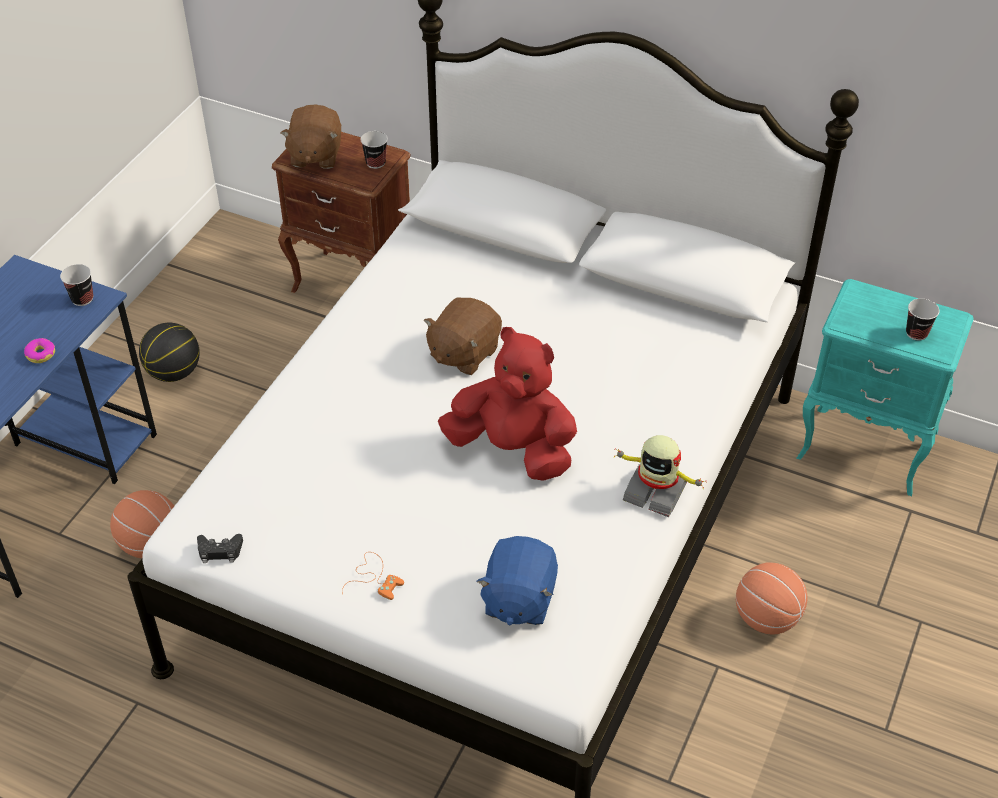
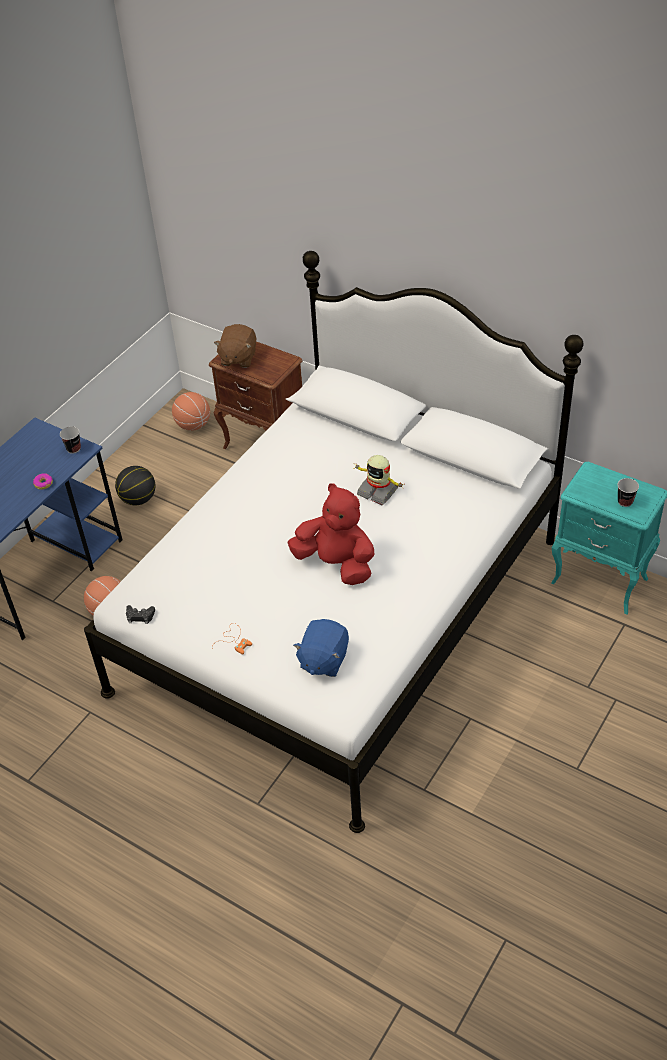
camera: 10 degrees right, 0 degrees up
cup [361,131,388,169] -> none
brown plush toy [424,297,502,375] -> none
toy robot [613,435,707,517] -> toy robot moved to [354,455,403,505]
basketball [736,562,808,635] -> basketball moved to [172,392,210,431]

